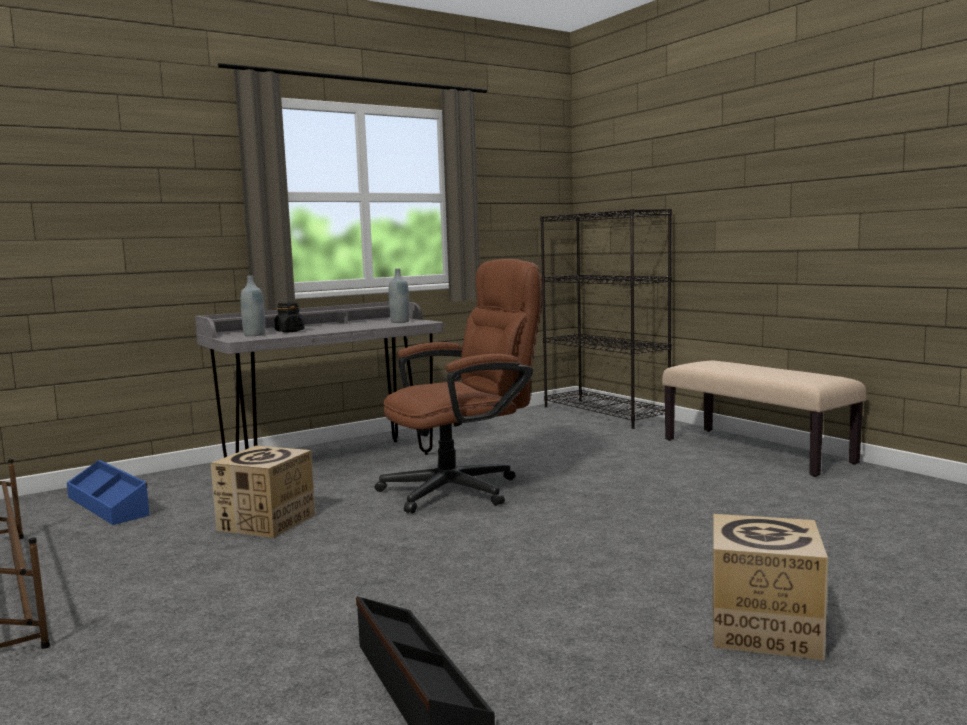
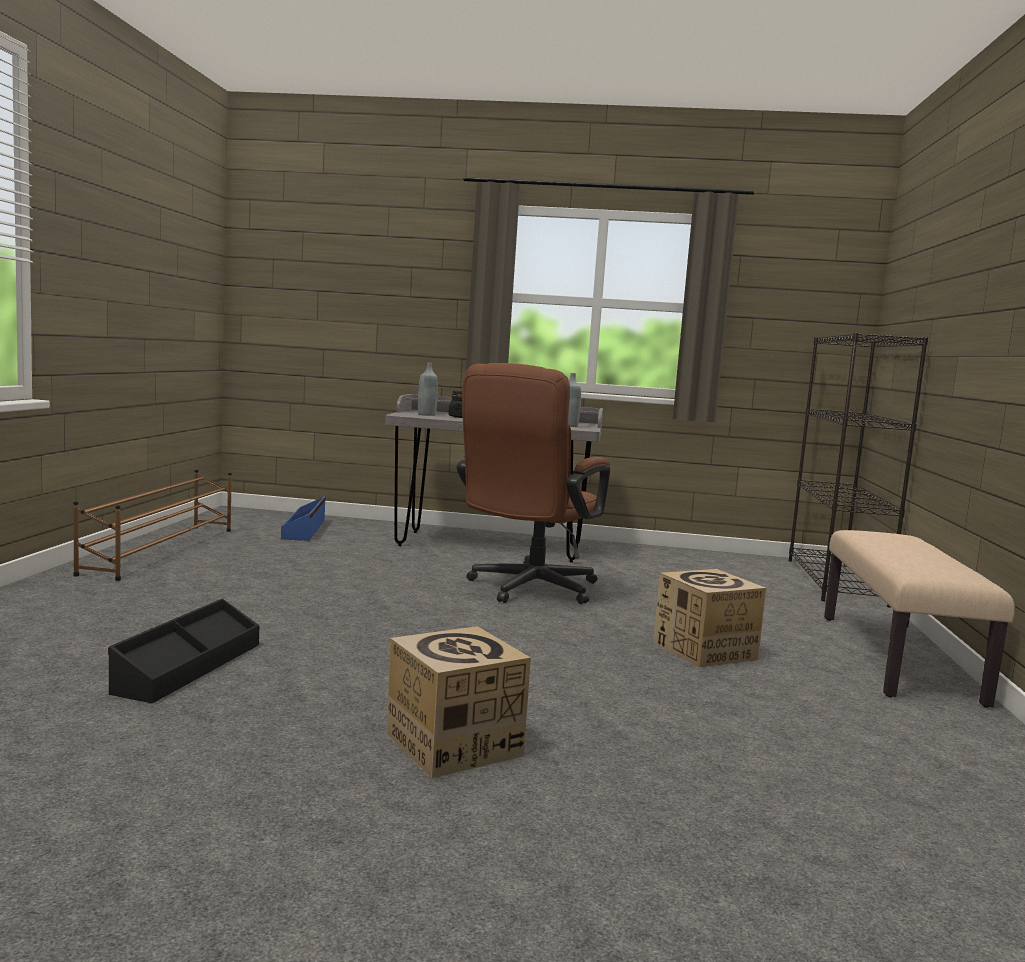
camera: 40 degrees right, 0 degrees up
cardboard box [211,446,316,538] -> cardboard box moved to [653,569,766,667]
brown office chair [375,259,542,513] -> brown office chair turned 105 degrees clockwise [457,363,610,604]

